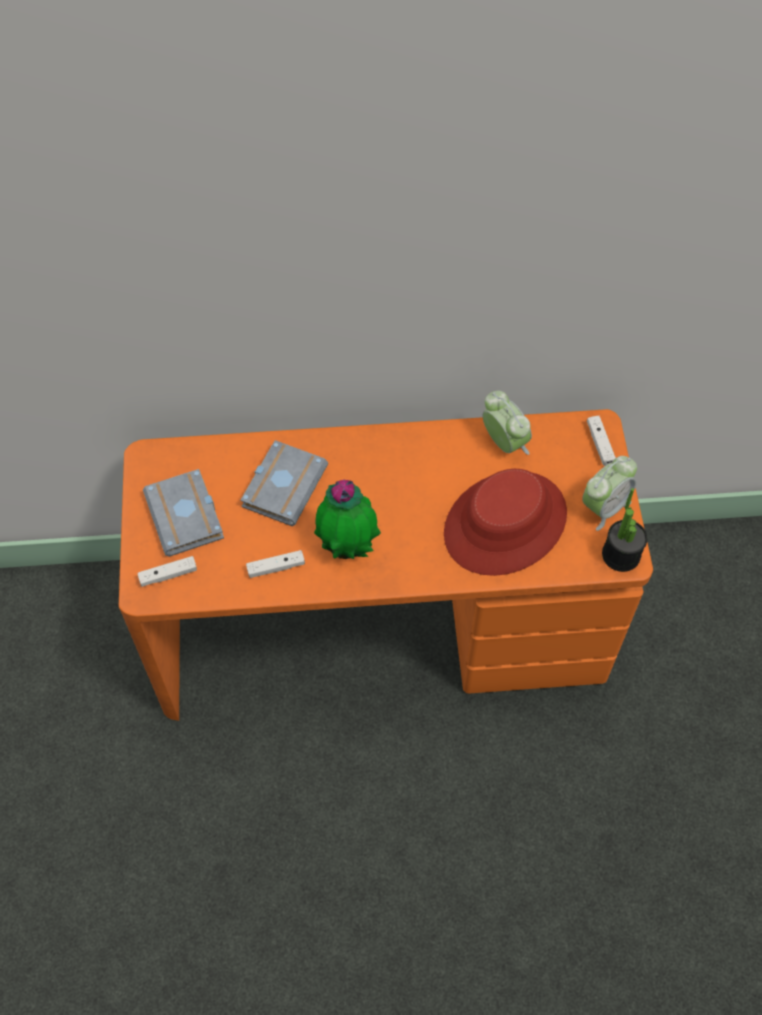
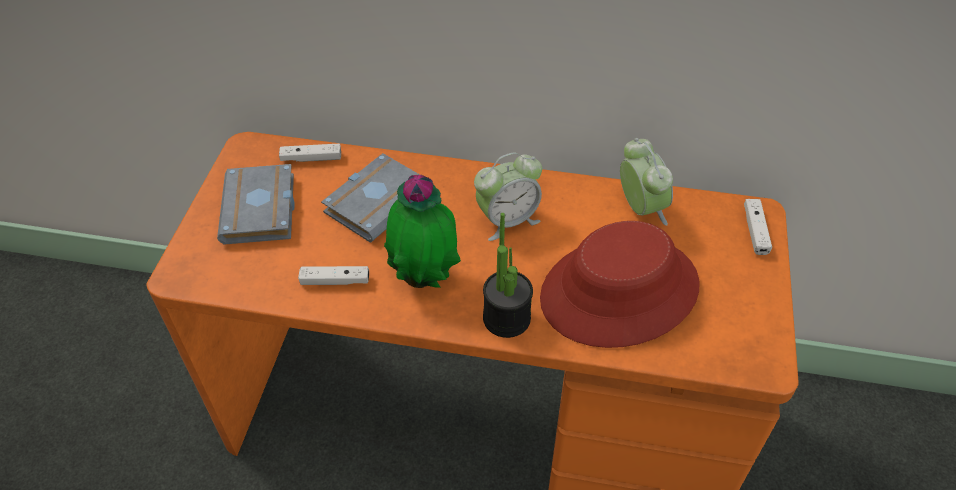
camera: 15 degrees right, 10 degrees down
white game controller [138,556,197,587] -> white game controller moved to [279,143,341,162]
alarm clock [582,456,637,531] -> alarm clock moved to [474,152,542,241]
potted plant [602,488,647,572] -> potted plant moved to [483,213,533,338]

